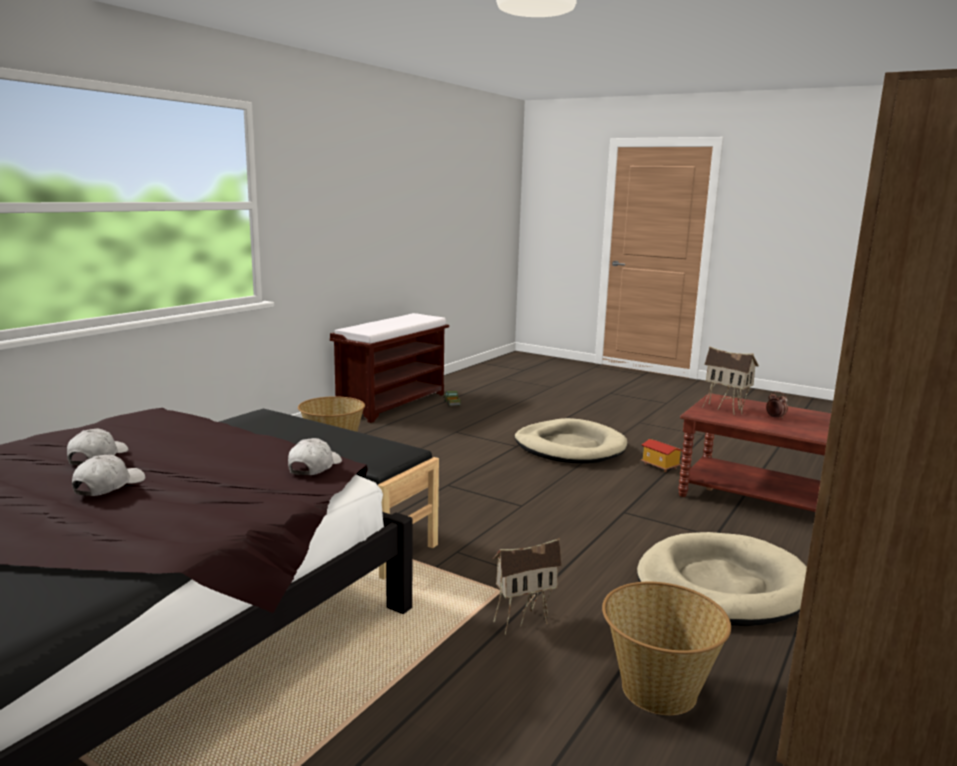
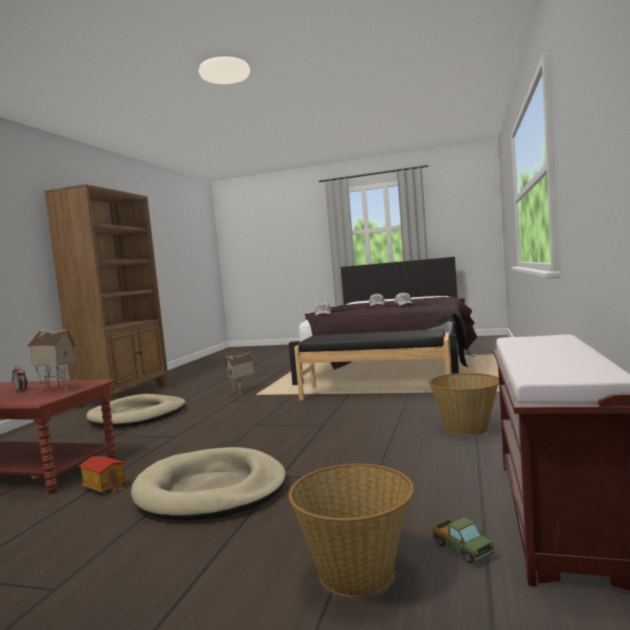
camera: 165 degrees right, 10 degrees down
basket [602,582,731,715] -> basket moved to [289,464,414,597]

